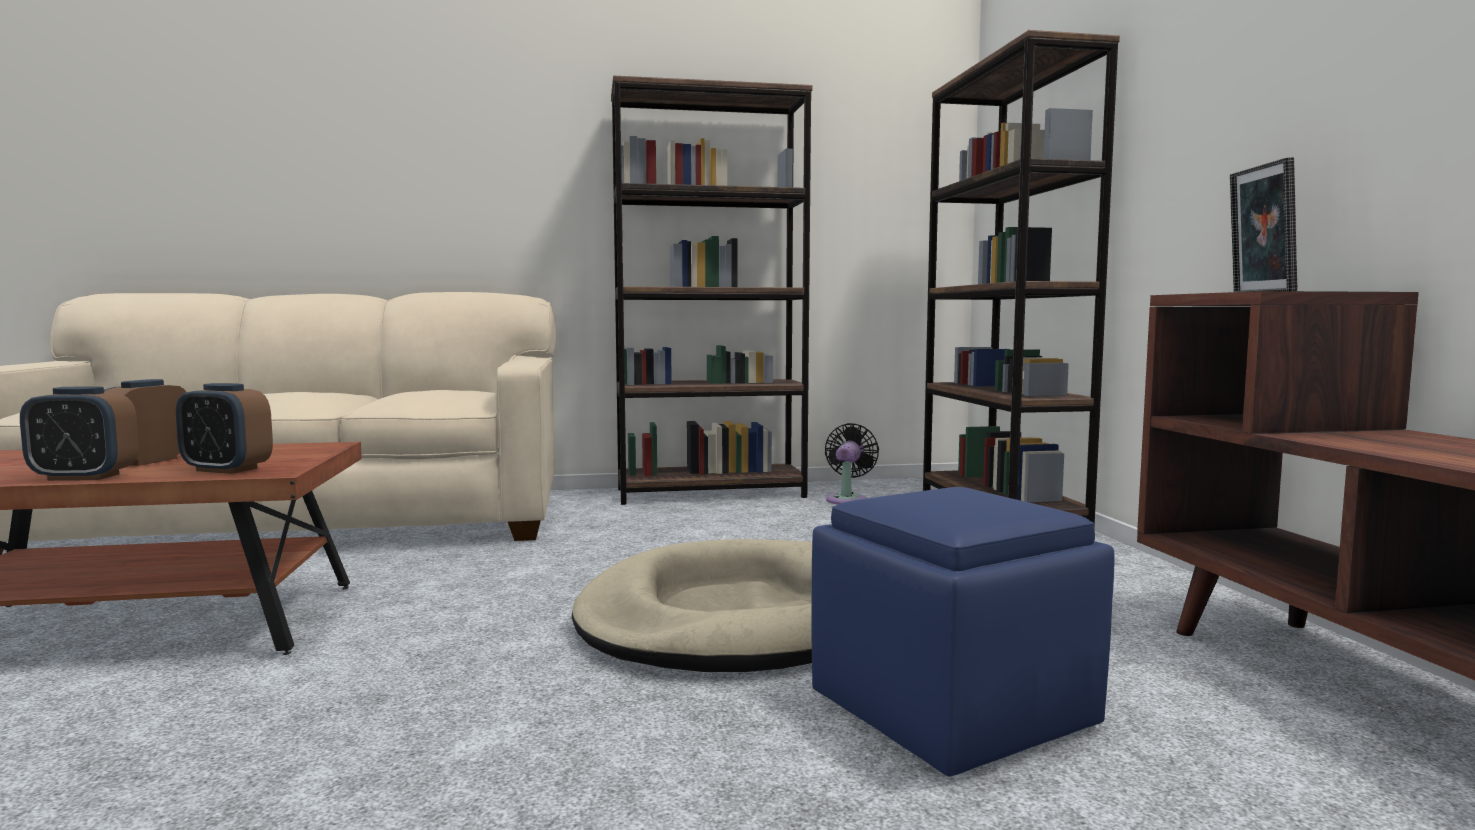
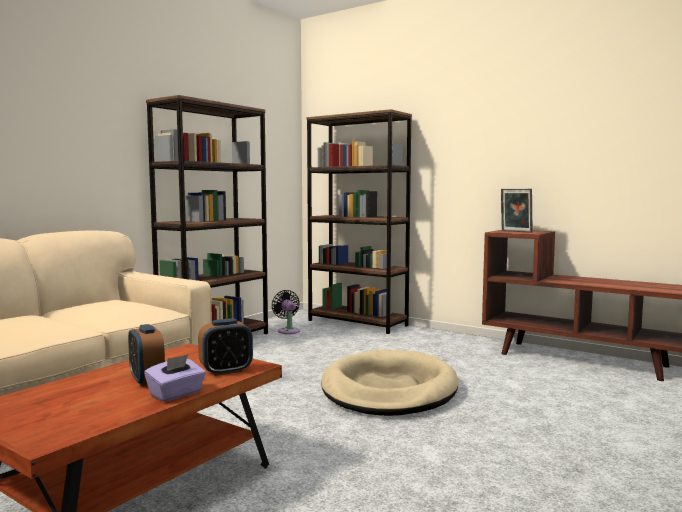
camera: 45 degrees left, 0 degrees up
alarm clock [20,386,139,481] -> purple tissue box [144,354,206,402]
blue ottoman [811,487,1115,776] -> none

